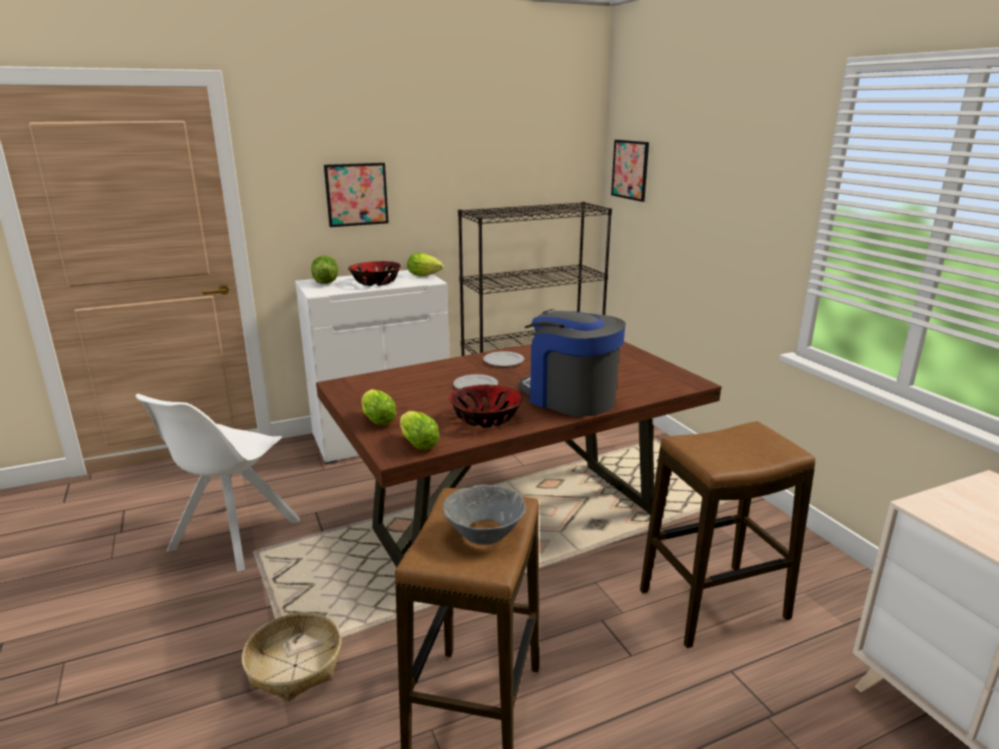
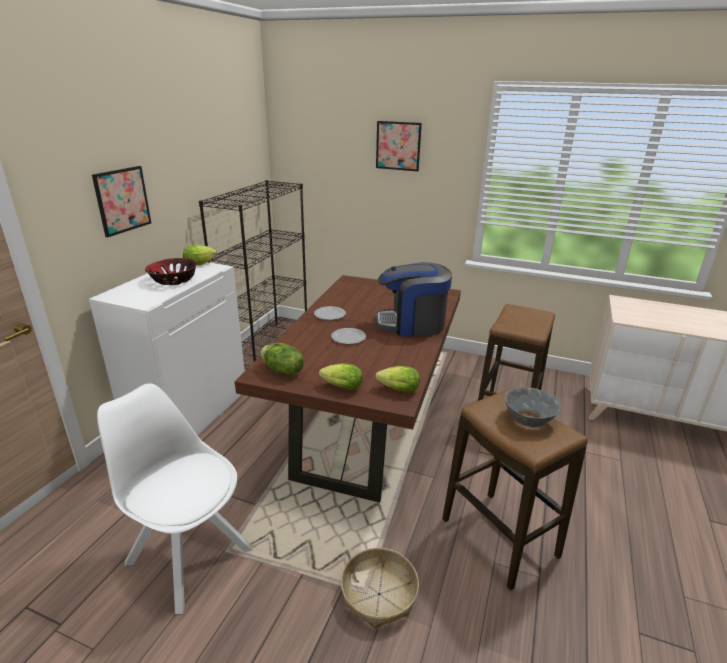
camera: 45 degrees left, 5 degrees up
white chair [135,394,300,572] -> white chair turned 150 degrees clockwise [97,383,253,614]
lettuce [311,255,338,284] -> lettuce moved to [261,343,304,376]
bowl [449,384,522,428] -> none
picture [611,140,649,202] -> picture moved to [376,121,422,171]

